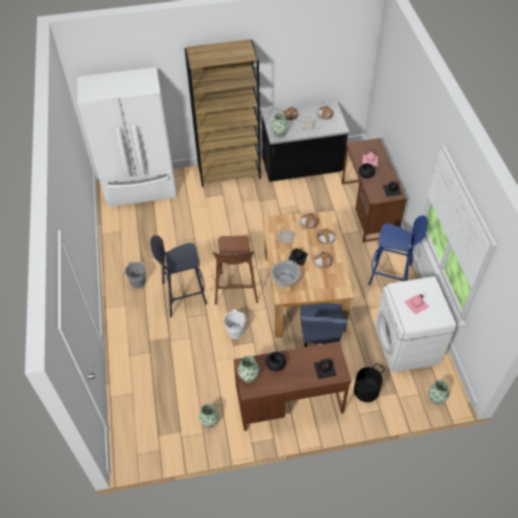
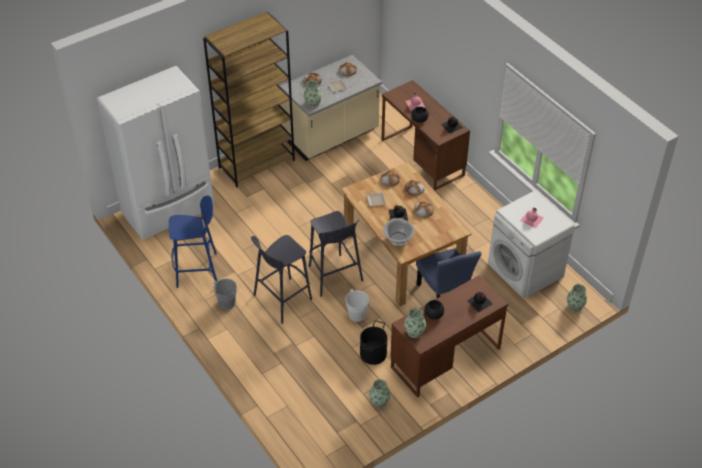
camera: 25 degrees left, 5 degrees down
brown stool [213,235,258,305] -> grey stool [309,211,363,297]
black counter [261,101,349,182] -> beige counter [280,55,382,161]
black bucket [354,363,385,402] -> black bucket moved to [360,320,387,365]
blue stool [369,216,428,285] -> blue stool moved to [169,196,217,288]

